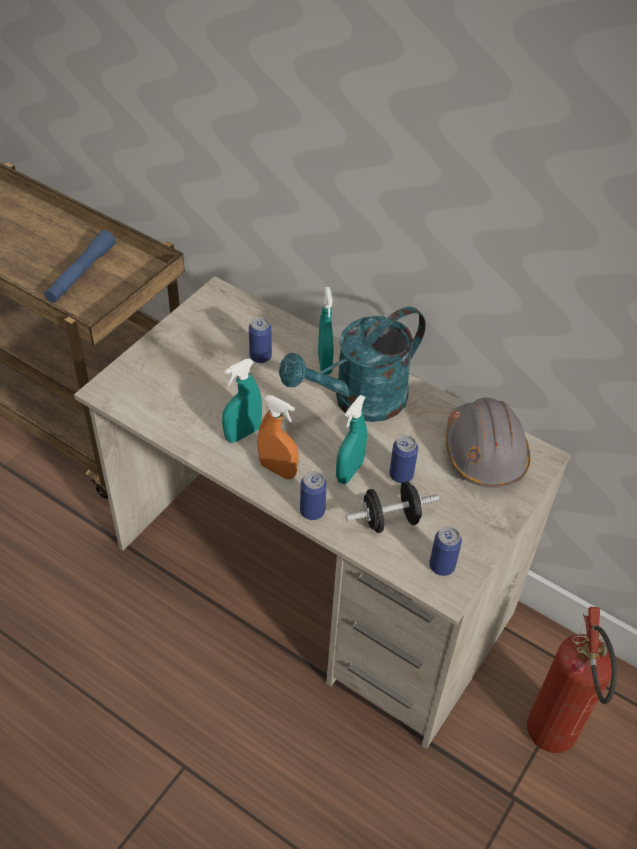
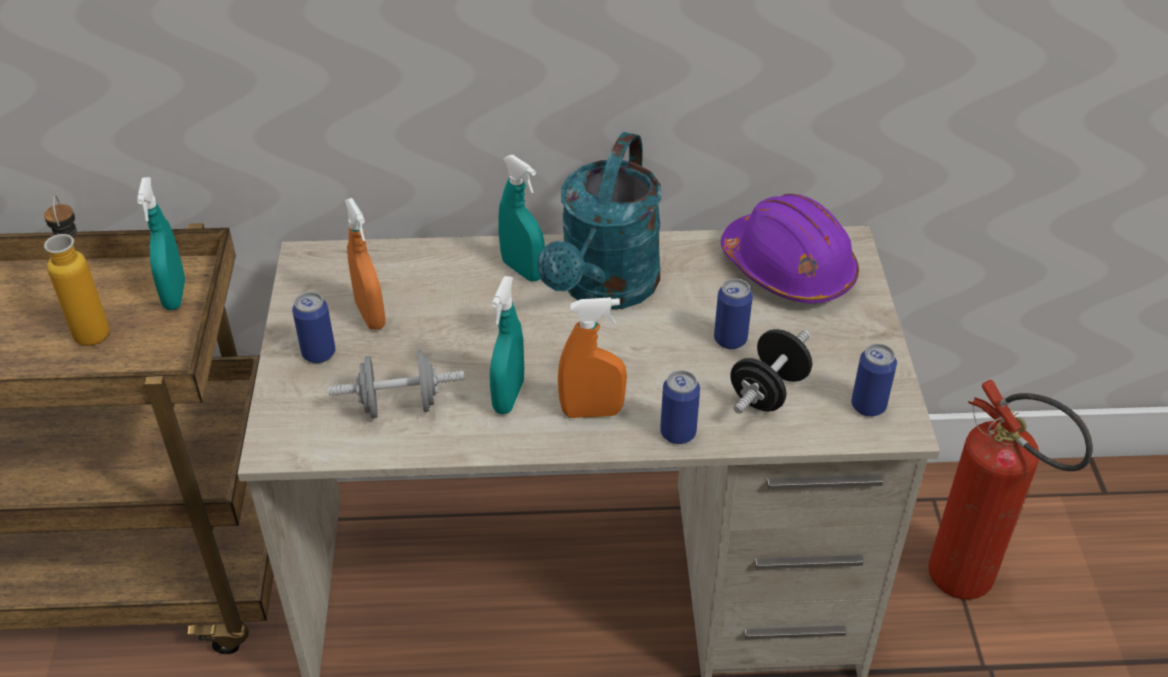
camera: 35 degrees left, 5 degrees down
blue flashlight [44,230,115,303] -> bottle [44,195,110,346]
can [249,317,272,363] -> can moved to [292,292,335,363]
turquoise spray bottle [336,395,367,484] -> turquoise spray bottle moved to [137,177,185,310]
grey hard hat [446,398,530,488] -> purple hard hat [721,194,859,303]
none -> grey dumbbell [328,350,465,418]
none -> orange spray bottle [345,198,385,330]

